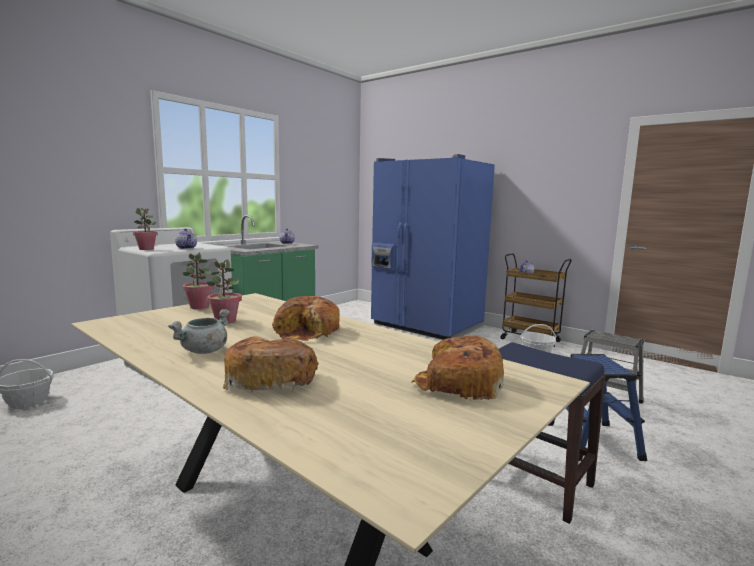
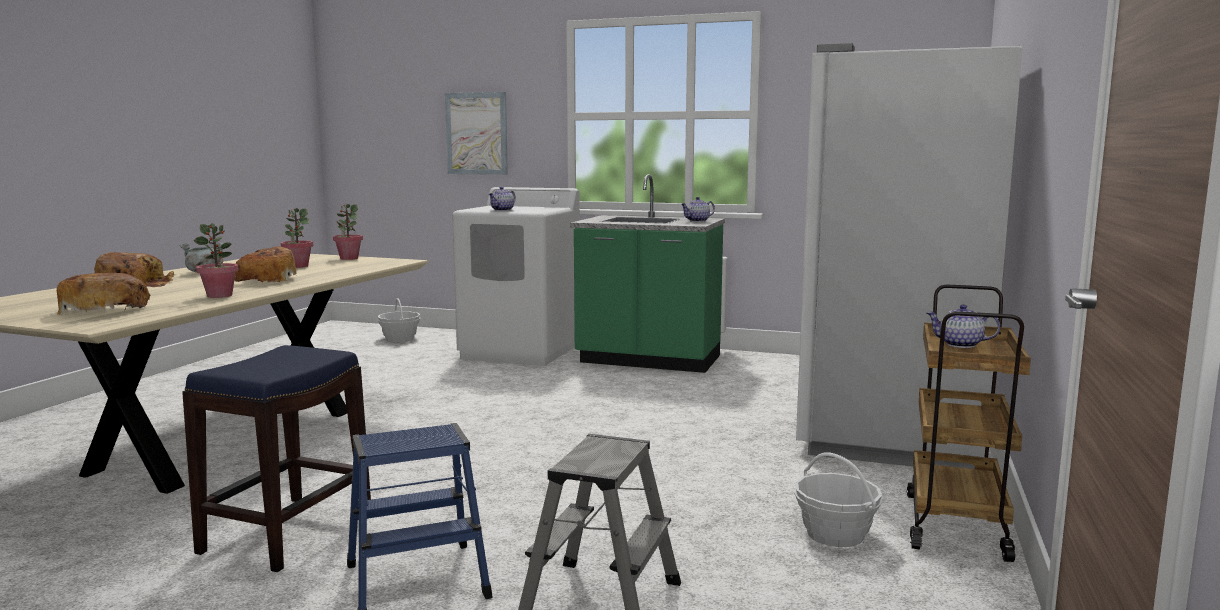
camera: 70 degrees right, 0 degrees up
potted plant [133,208,158,250] -> potted plant moved to [194,223,239,298]
blue fridge [371,154,495,340] -> white fridge [796,43,1023,469]
none -> picture [445,92,508,175]

